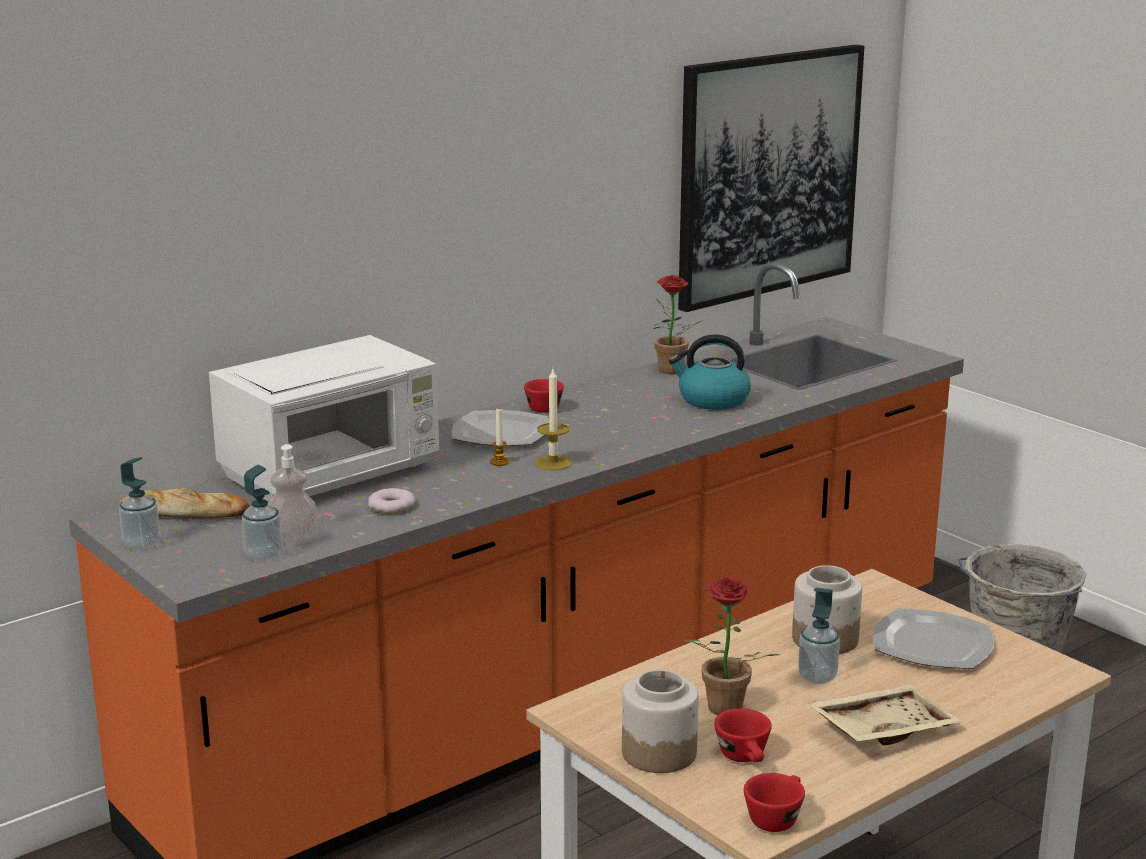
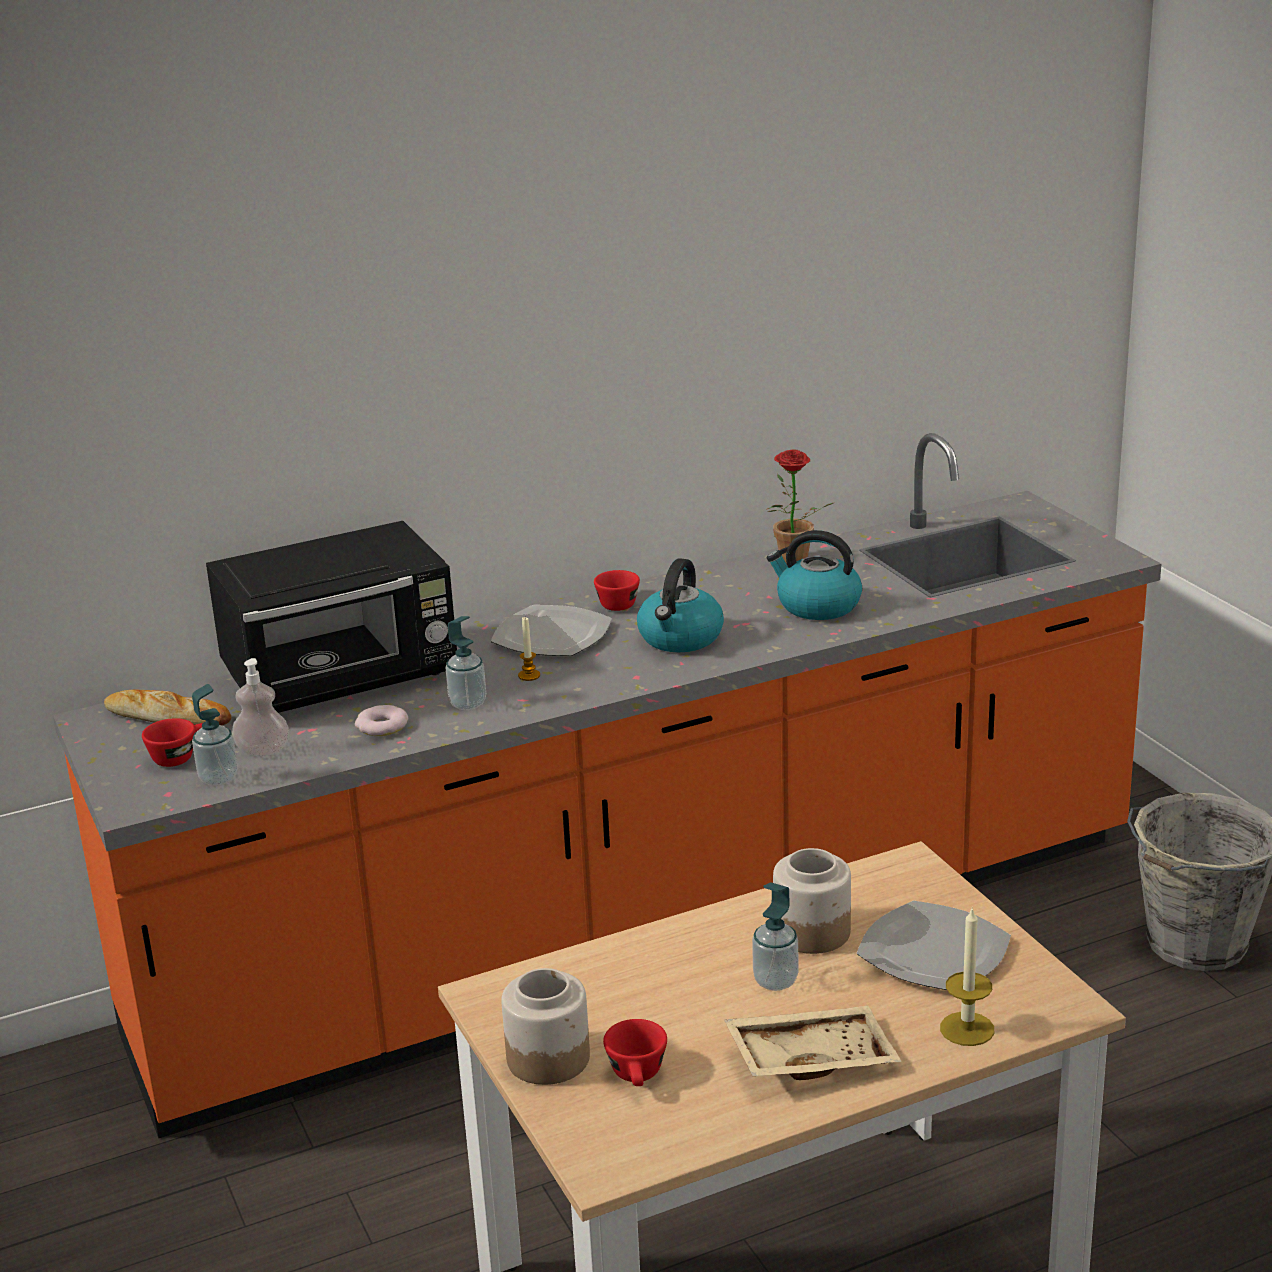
camera: 15 degrees right, 5 degrees up
soap dispenser [119,457,160,550] -> soap dispenser moved to [446,616,486,710]
white microwave [209,335,439,502] -> black microwave [206,521,457,713]
candle [535,369,572,470] -> candle moved to [940,906,995,1046]
picture [678,44,864,312] -> none
potted plant [683,577,781,715] -> none
red cup [744,773,805,832] -> red cup moved to [142,718,203,767]
none -> kettle [637,558,724,652]

